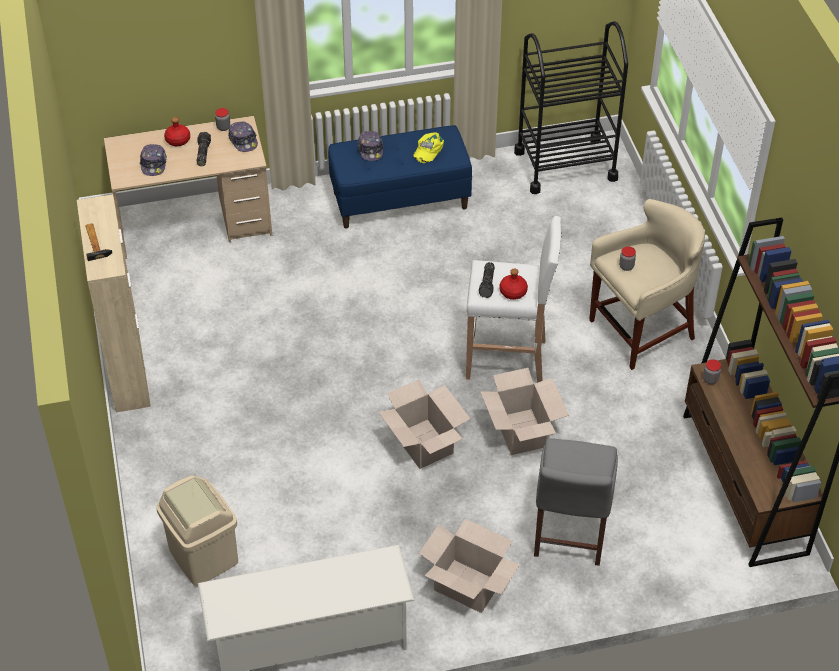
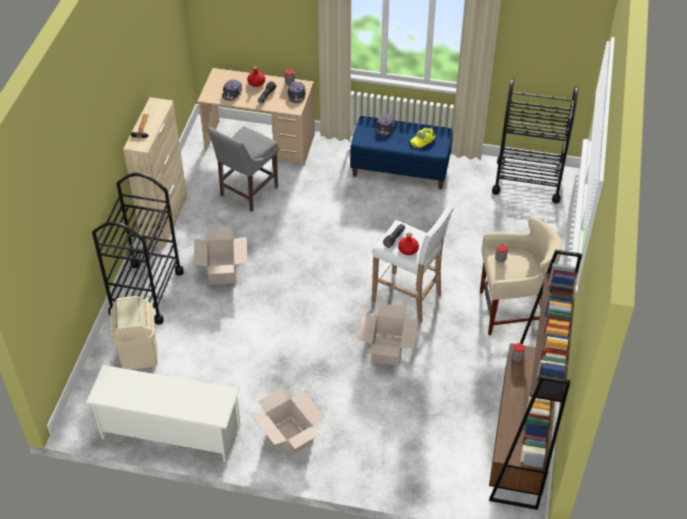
camera: 25 degrees right, 0 degrees up
cardboard box [379,379,471,469] -> cardboard box moved to [194,228,248,285]
grey chair [534,438,618,566] -> grey chair moved to [208,127,278,212]
none -> black cart [92,173,184,324]

